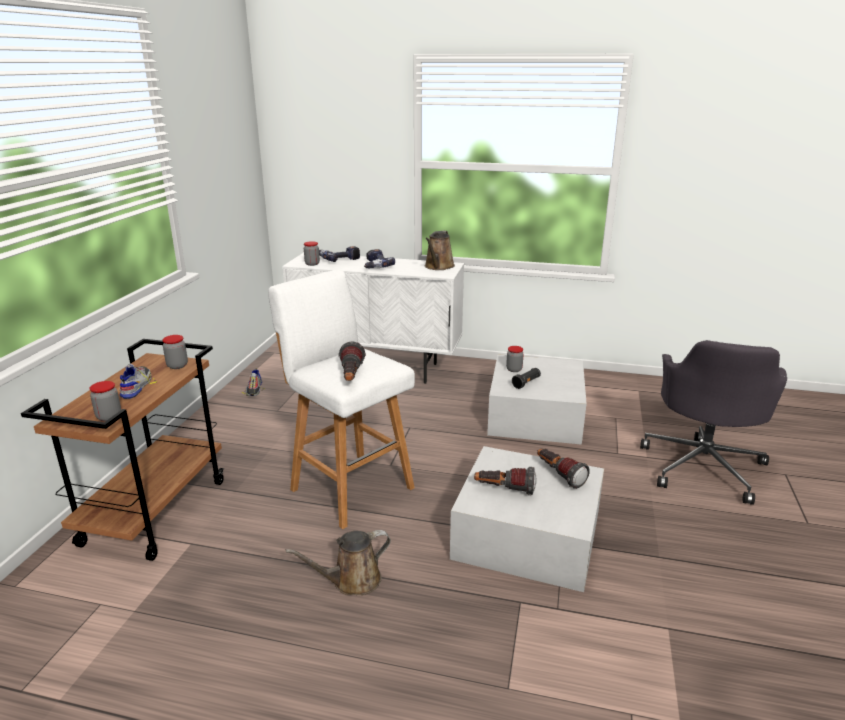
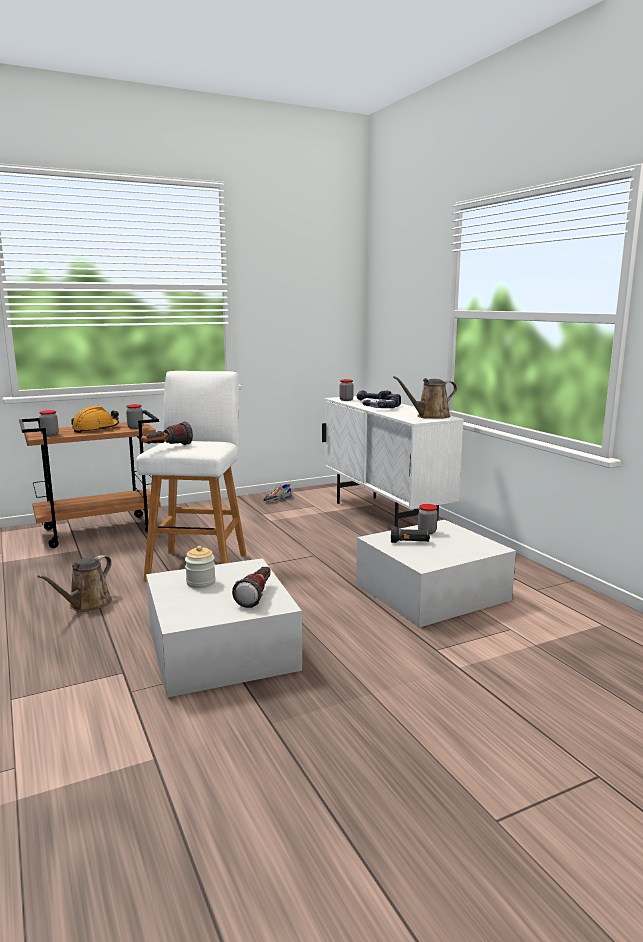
camera: 50 degrees right, 10 degrees down
shoe [120,364,157,399] -> orange hard hat [72,406,119,433]
brown watering can [285,530,391,595] -> brown watering can turned 90 degrees counterclockwise [38,555,112,612]
flashlight [474,467,537,495] -> jar [185,546,215,588]
grey office chair [640,340,787,505] -> none

